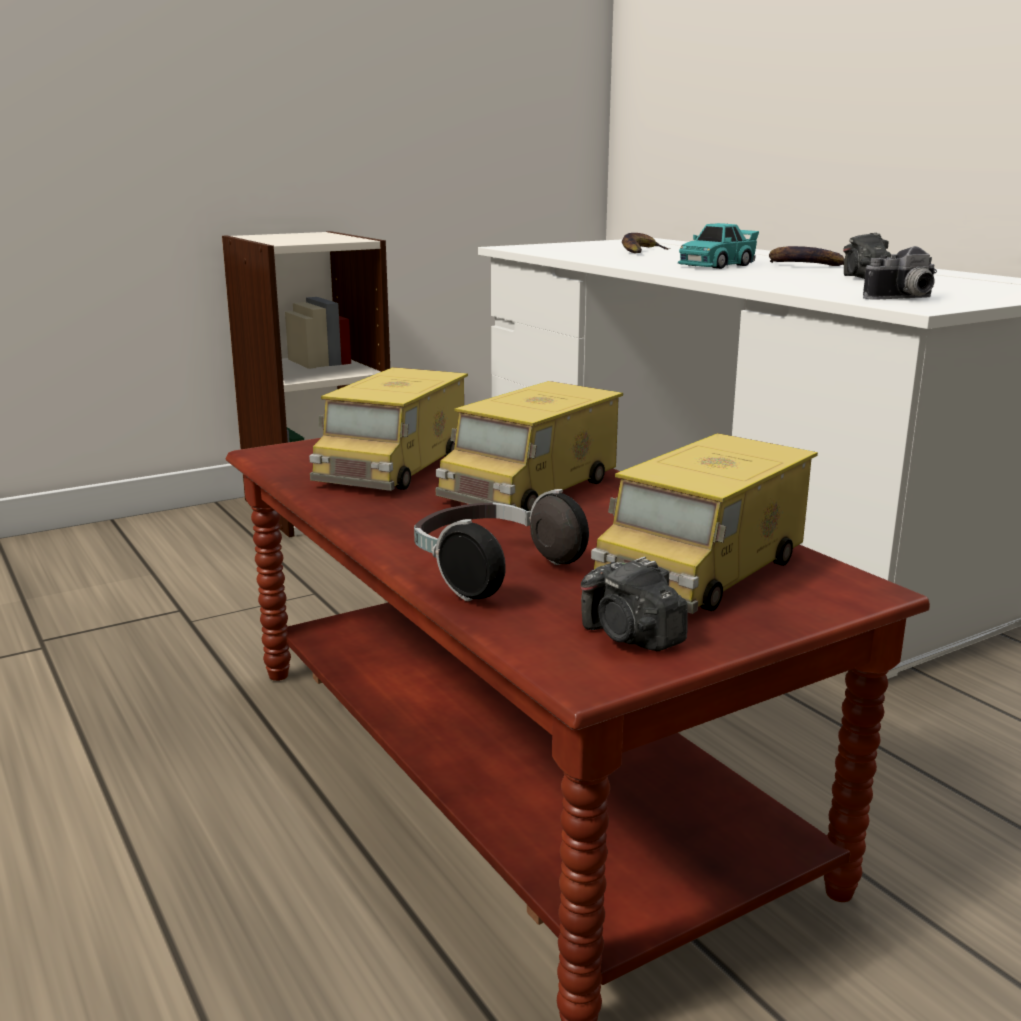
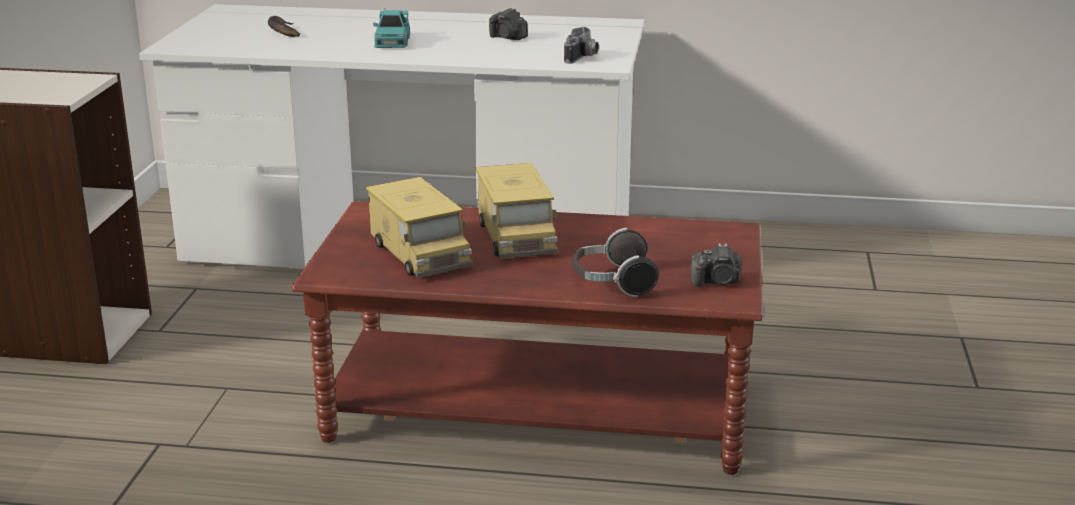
camera: 50 degrees left, 5 degrees up
toy truck [591,433,818,614] -> none
banana [769,246,844,266] -> none

